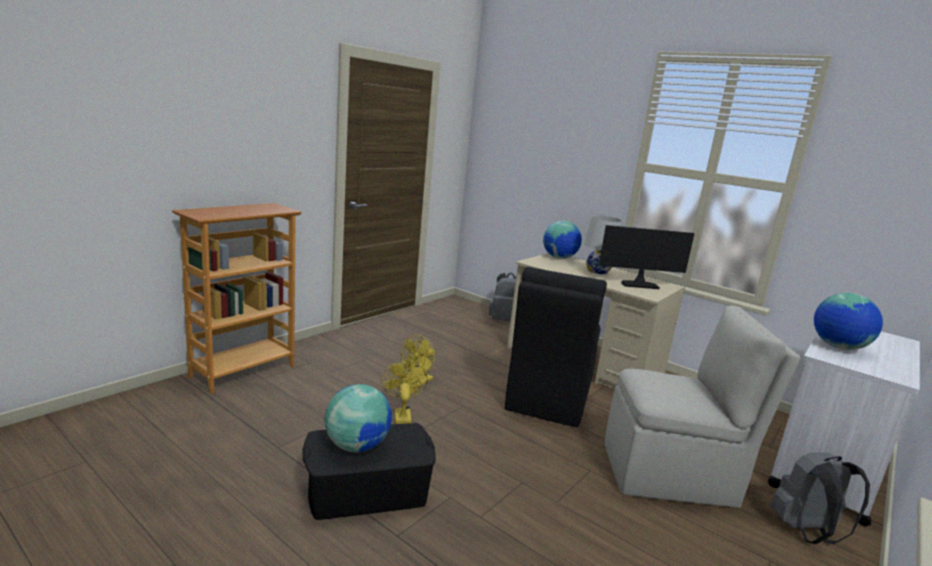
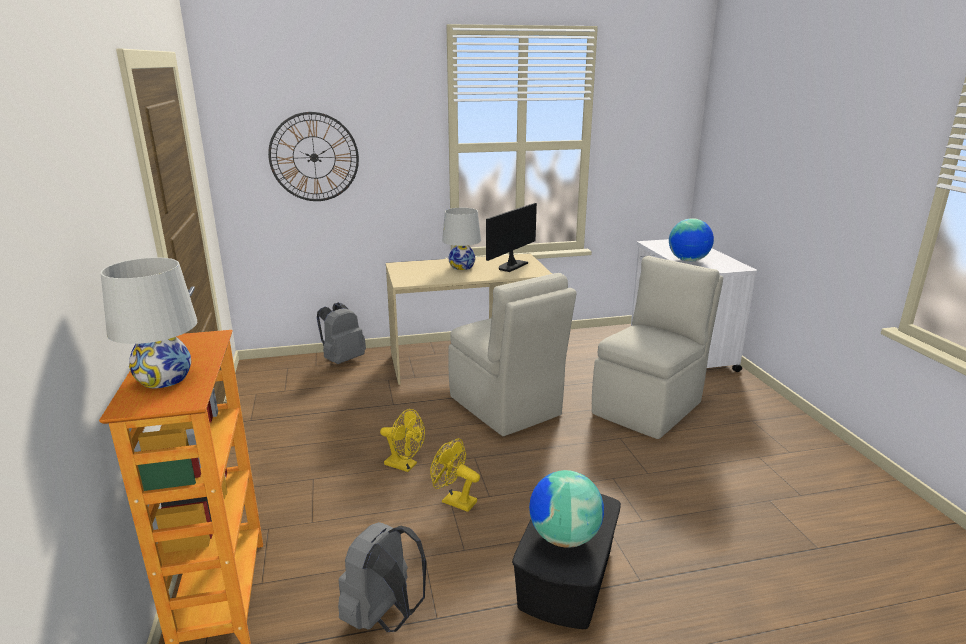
camera: 50 degrees left, 5 degrees up
yellow fan [401,335,435,387] -> yellow fan turned 45 degrees counterclockwise [380,409,425,472]
black chair [505,267,607,427] -> beige chair [448,273,577,436]
globe [543,221,582,259] -> none
grey backpack [770,453,870,544] -> grey backpack moved to [338,522,427,632]
none -> white table lamp [101,258,197,388]
none -> wall clock [268,112,359,201]

